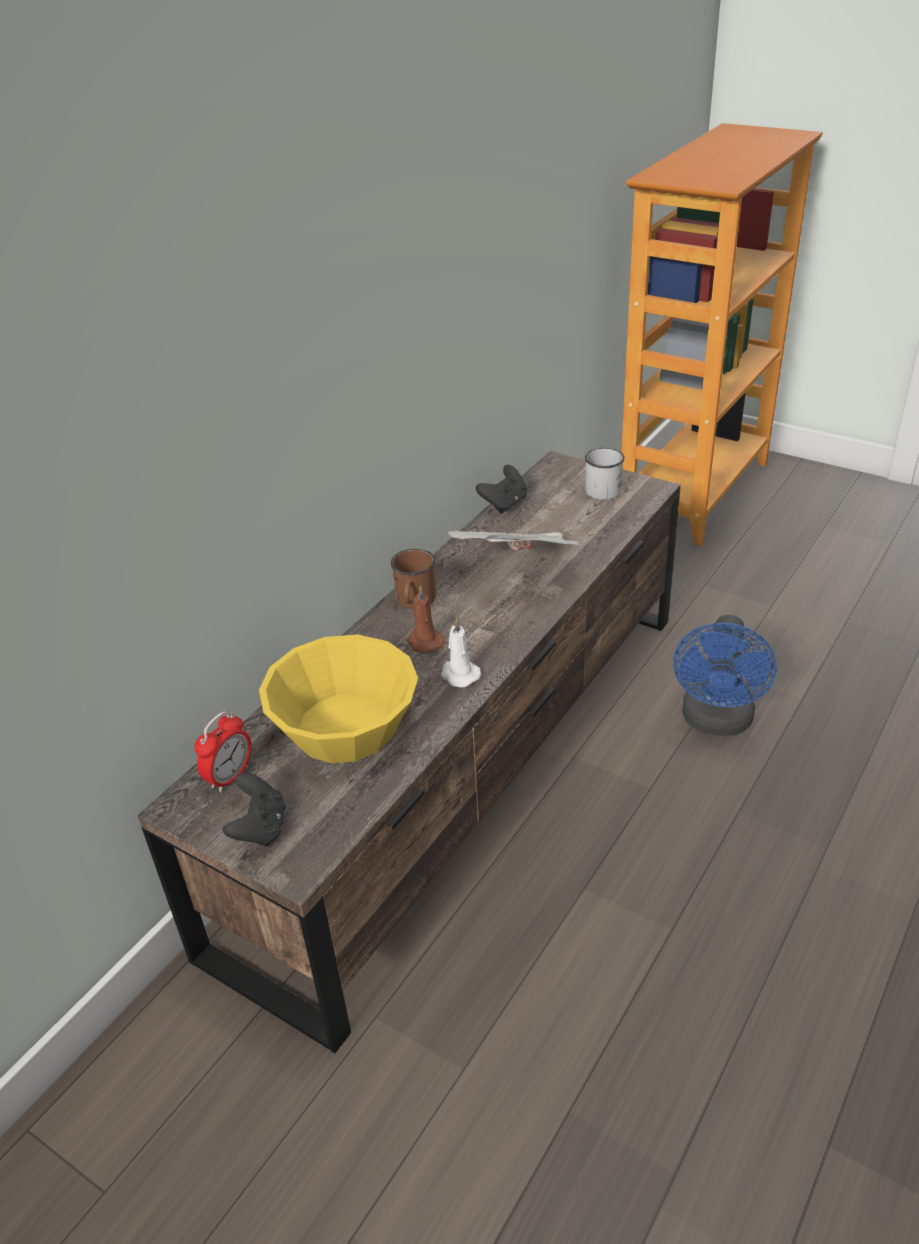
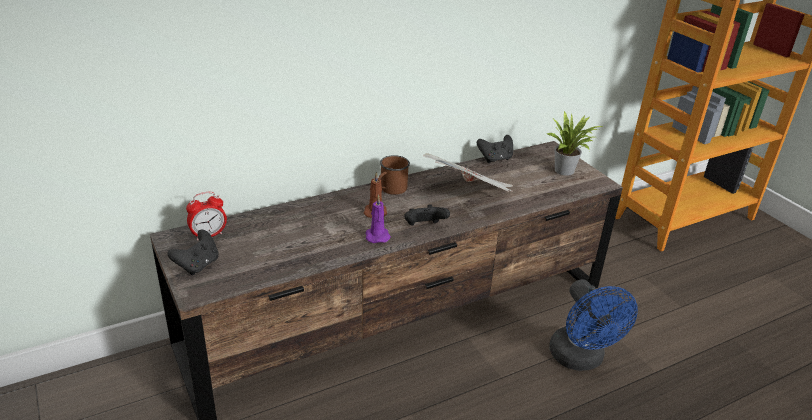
camera: 25 degrees right, 5 degrees down
yellow bowl [259,634,418,763] -> none
white candle [441,618,481,687] -> purple candle [365,195,391,243]
white mug [585,448,624,500] -> potted plant [547,111,603,176]
blue fan [673,615,777,736] -> blue fan turned 60 degrees counterclockwise [549,279,638,371]
none -> black game controller [404,204,450,226]

